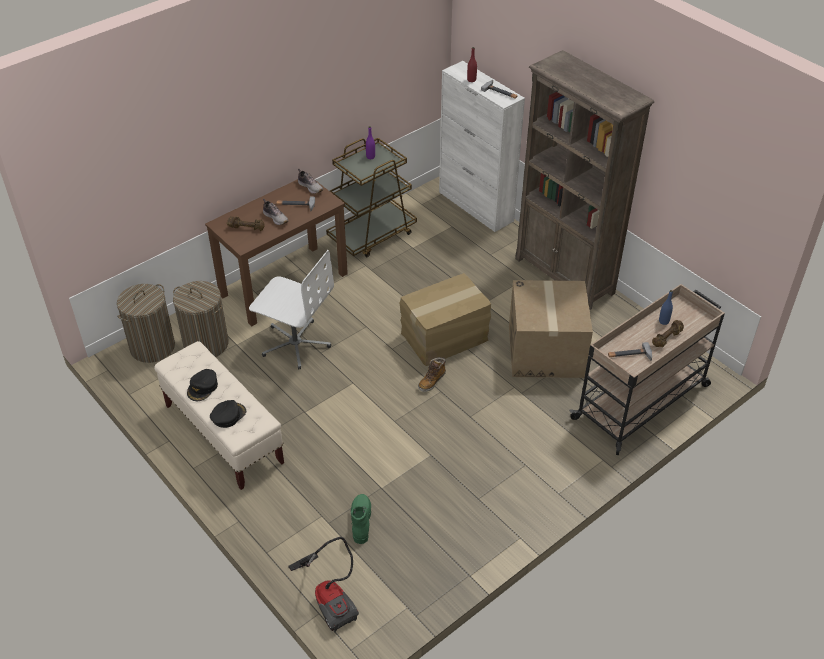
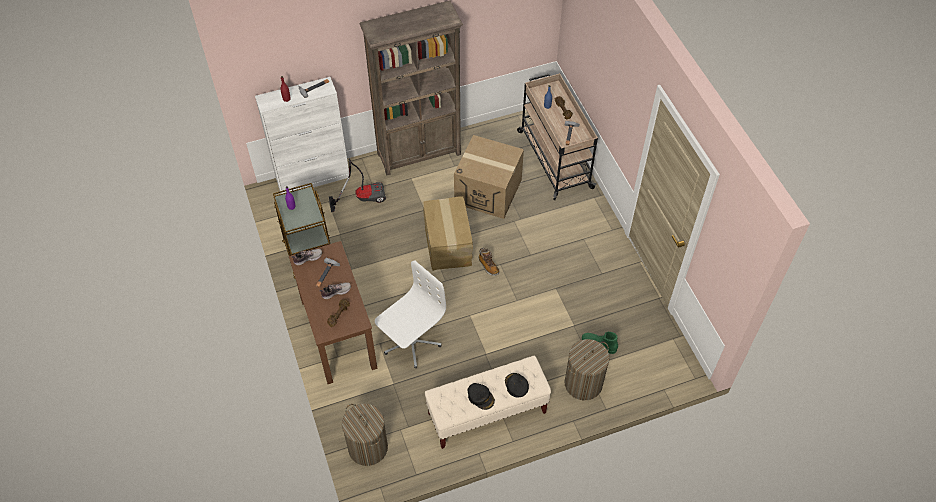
camera: 70 degrees left, 10 degrees up
laundry basket [173,281,228,357] -> laundry basket moved to [564,339,610,400]
vacuum cleaner [288,537,359,632] -> vacuum cleaner moved to [329,159,386,212]

